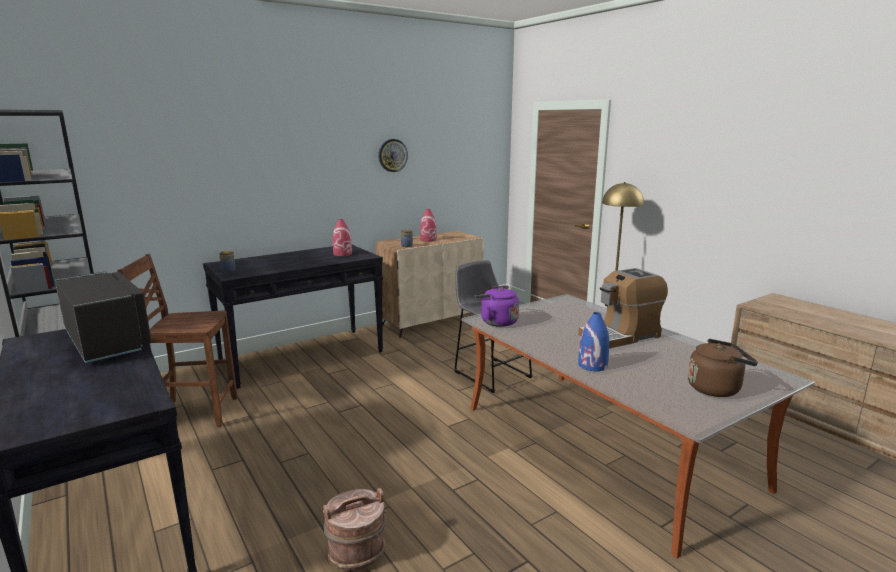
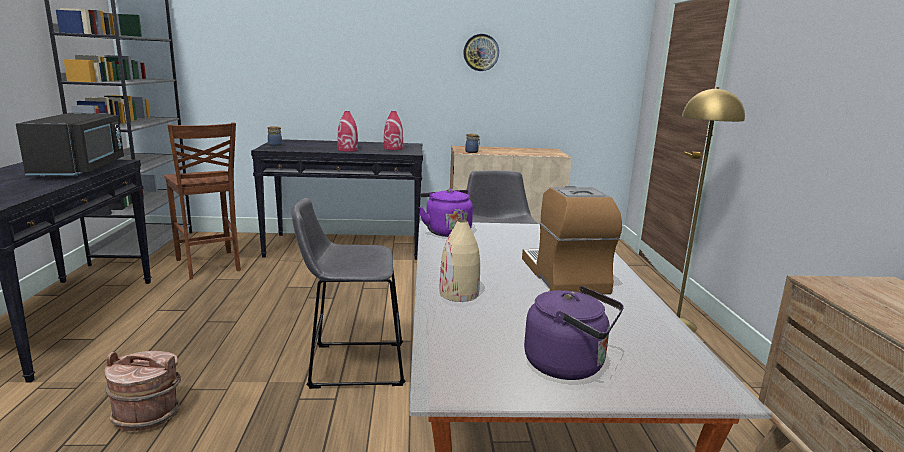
camera: 30 degrees right, 0 degrees up
brown chair [117,254,238,427] -> brown chair turned 150 degrees counterclockwise [164,122,241,279]
red vase [420,209,437,242] -> red vase moved to [337,111,358,152]
coffee machine [578,268,668,348] -> coffee machine turned 75 degrees clockwise [522,187,622,294]
blue vase [578,312,609,371] -> beige vase [440,220,480,302]
brown kettle [688,339,758,397] -> purple kettle [524,286,624,380]
none -> grey stool [291,198,405,389]

